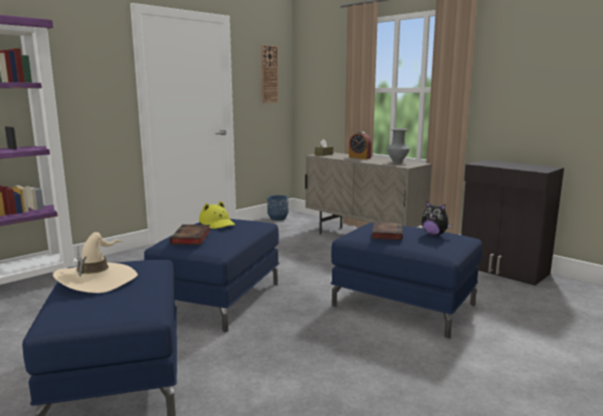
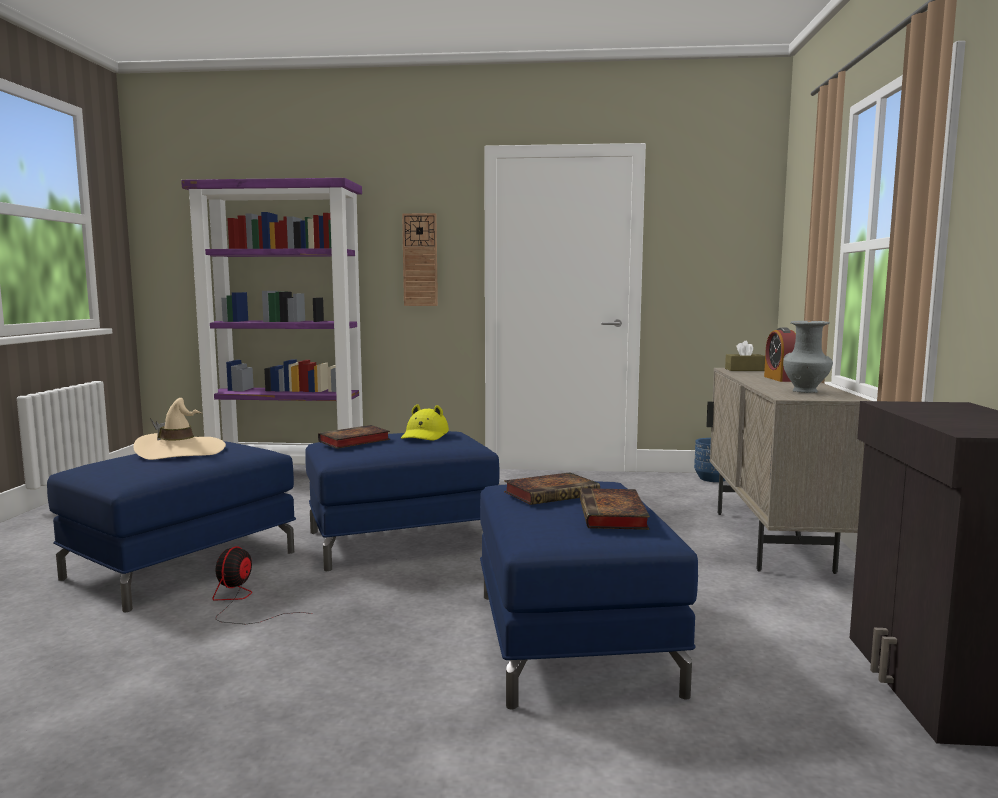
camera: 50 degrees right, 5 degrees down
wall clock [261,45,279,103] -> wall clock moved to [402,213,438,306]
plush toy [422,202,453,235] -> book [579,488,650,530]
none -> fan [212,546,313,624]

